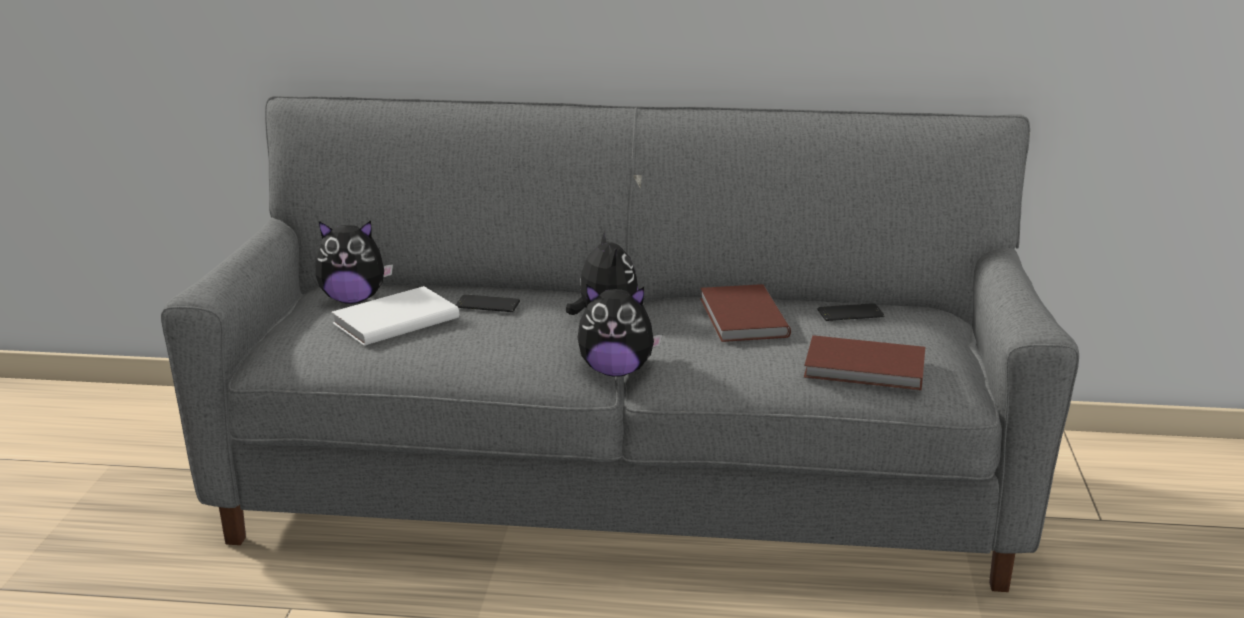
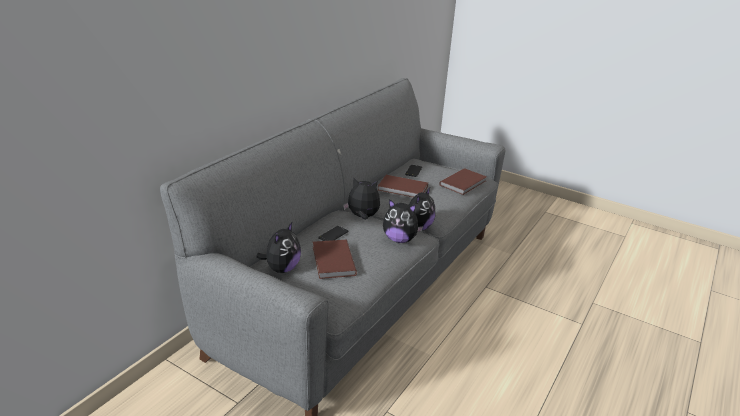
camera: 65 degrees left, 5 degrees up
white book [332,286,459,346] -> brown book [313,240,357,279]
none -> plush toy [383,199,423,243]

